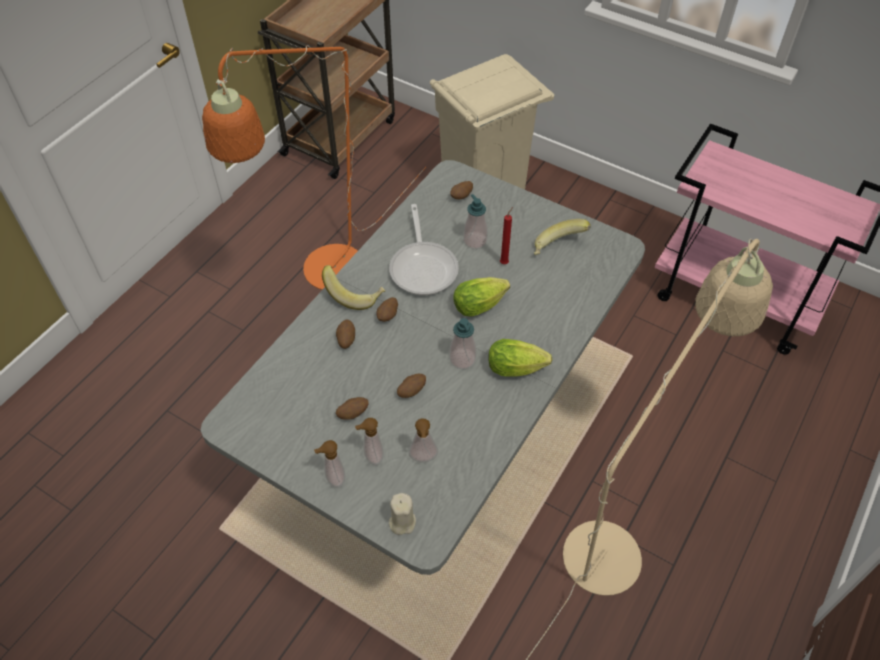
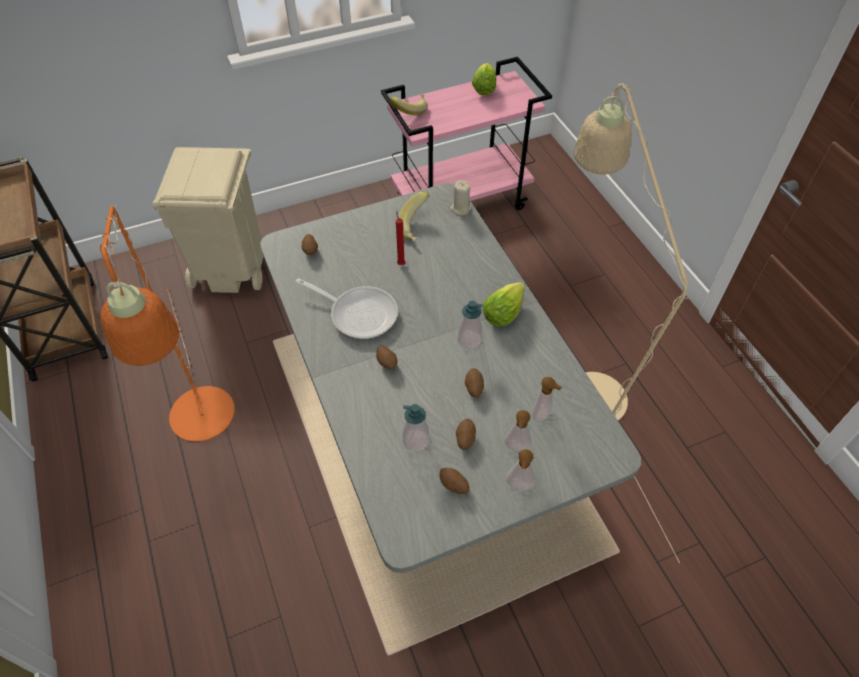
camera: 55 degrees left, 0 degrees up
banana [322,265,385,310] -> banana moved to [390,94,428,115]
potato [336,319,355,349] -> potato moved to [439,468,469,494]
beige candle [389,493,416,535] -> beige candle moved to [450,180,471,215]
lettuce [453,277,510,317] -> lettuce moved to [472,63,496,95]
soap dispenser [463,194,488,249] -> soap dispenser moved to [402,404,429,452]

